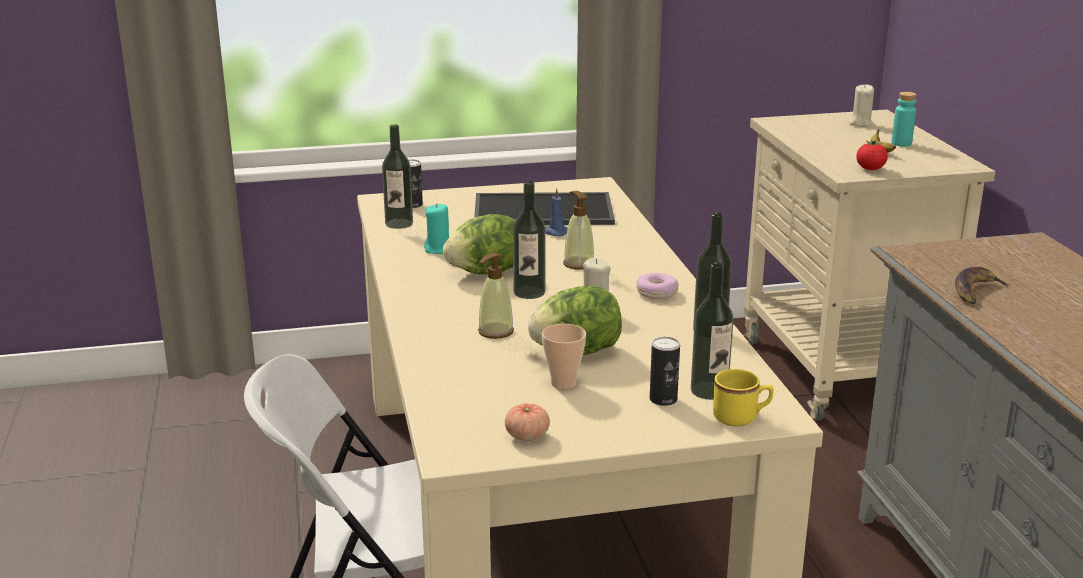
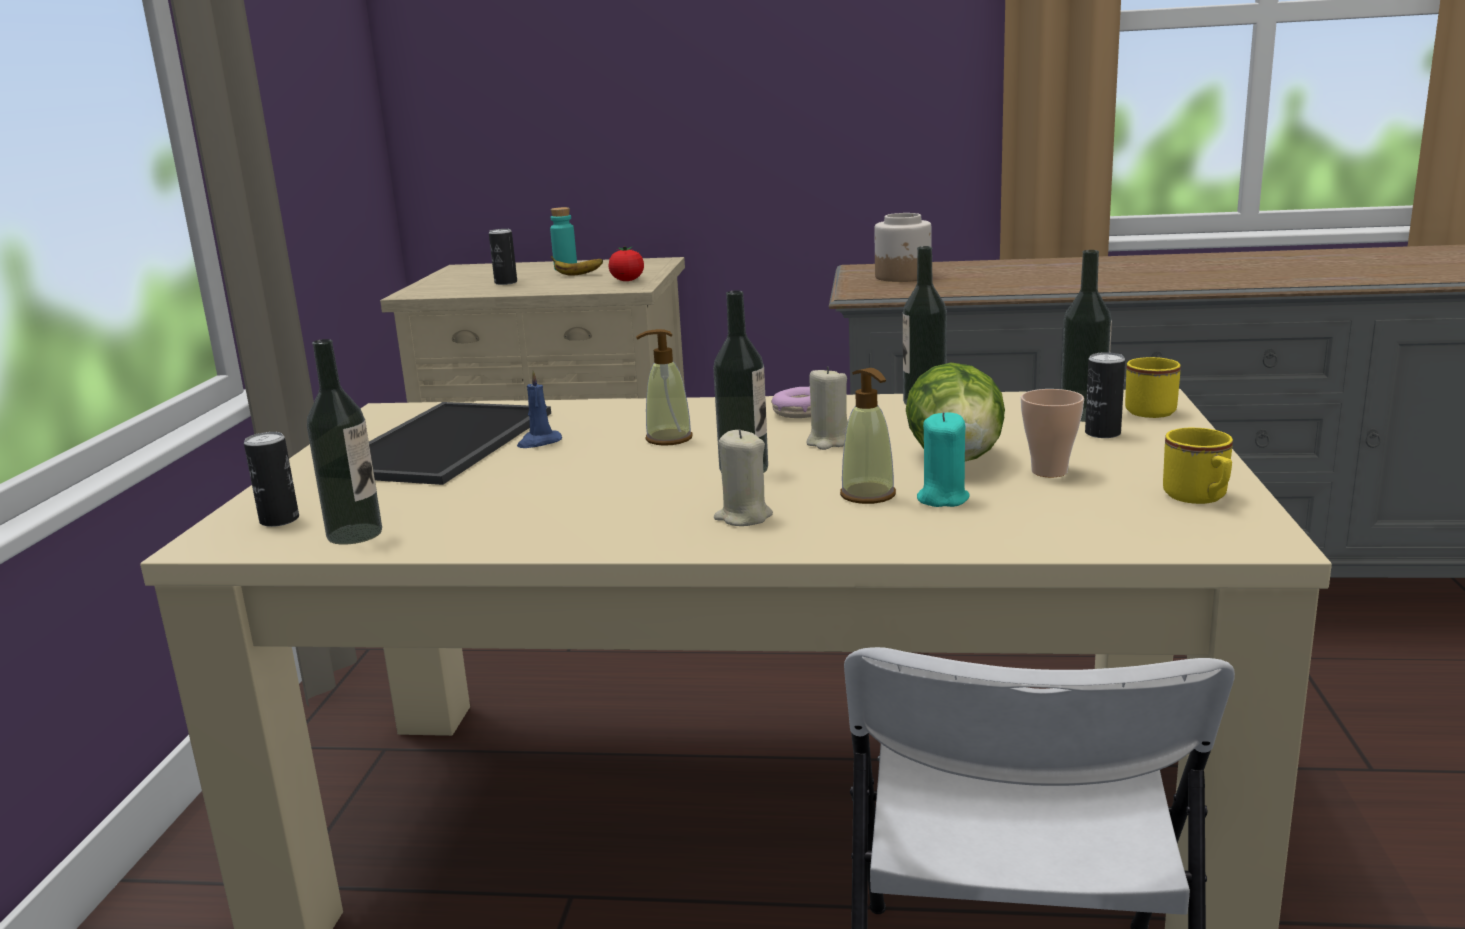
camera: 70 degrees left, 5 degrees down
turquoise candle [424,203,449,254] -> turquoise candle moved to [917,412,970,507]
lettuce [443,214,515,274] -> none
tomato [505,403,550,441] -> yellow mug [1163,428,1233,504]
beige candle [849,85,874,127] -> beige candle moved to [714,429,773,526]
banana [955,267,1010,304] -> none
none -> can [489,229,517,285]
none -> jar [874,213,931,282]

